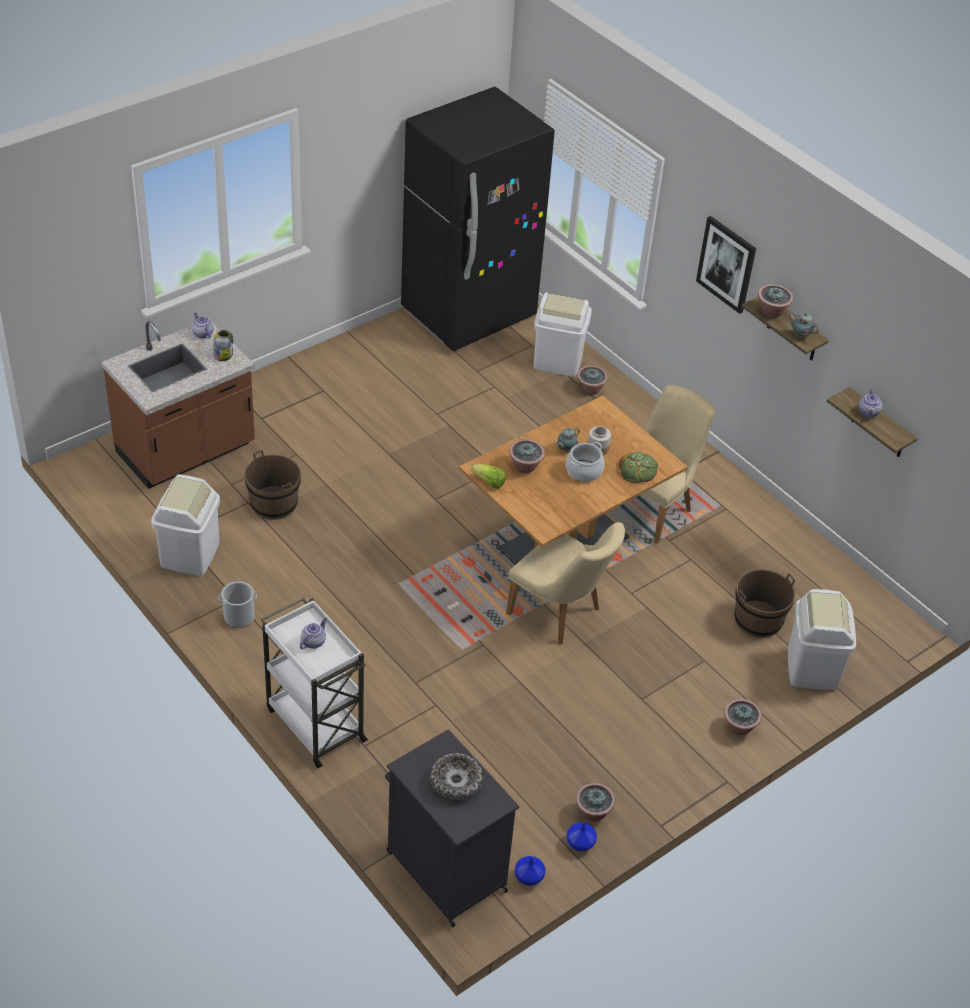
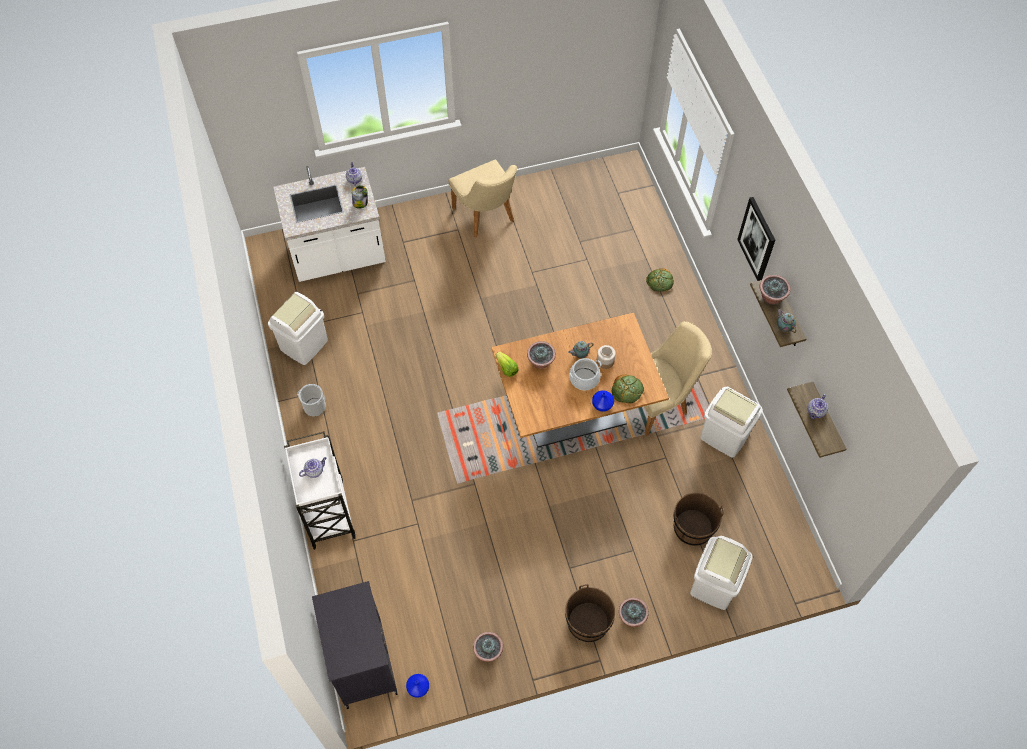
camera: 25 degrees right, 15 degrees up
brown counter [101,321,255,489] -> white counter [273,166,386,282]
brown bucket [244,450,301,520] -> brown bucket moved to [565,584,615,642]
black fridge [401,87,555,351] -> none
bowl [430,753,483,801] -> none
beige chair [506,522,625,645] -> beige chair moved to [448,159,517,237]
white trash can [533,292,592,377] -> white trash can moved to [700,386,763,458]
blue vase [567,822,597,852] -> blue vase moved to [592,390,614,412]
potted plant [577,365,608,395] -> bread [646,268,674,292]

